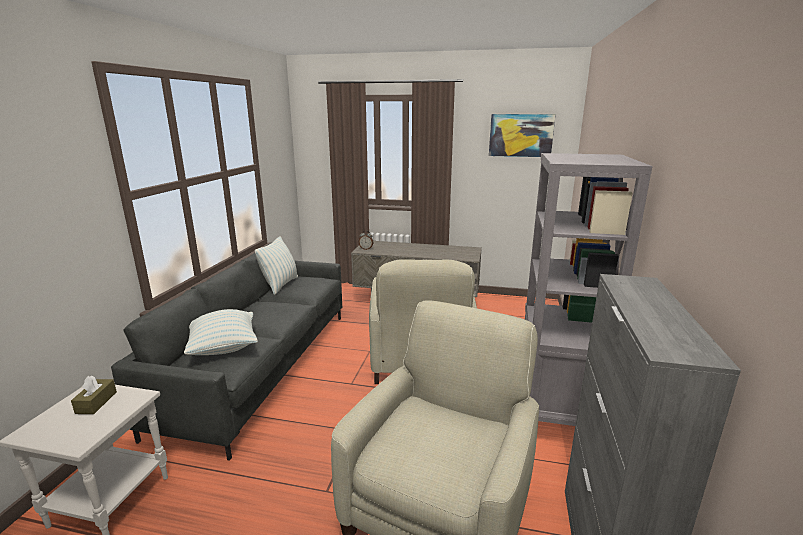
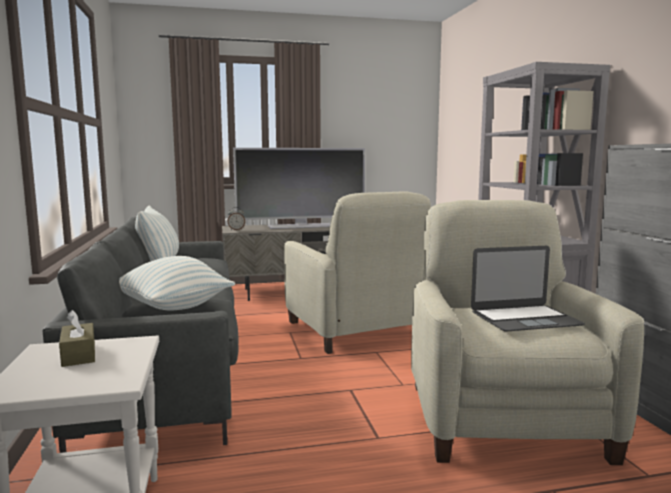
camera: 25 degrees left, 10 degrees down
picture [489,114,556,157] -> none
none -> television [233,148,365,229]
none -> laptop [471,246,585,332]

